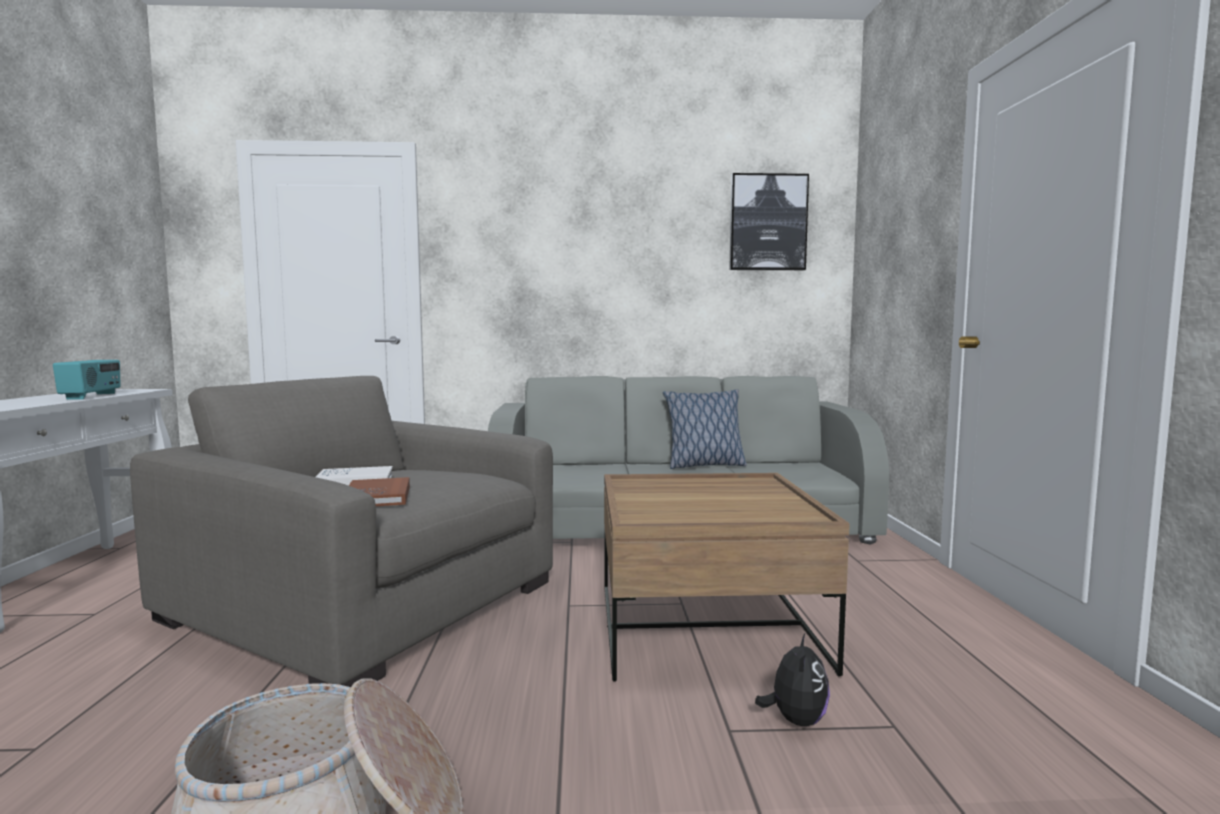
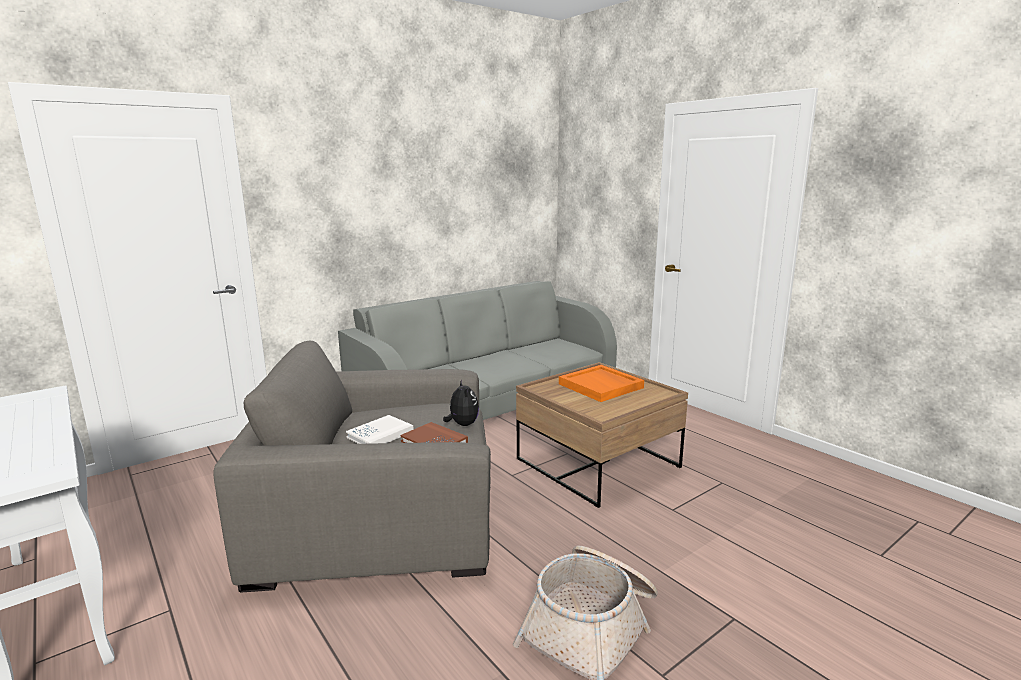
camera: 35 degrees left, 10 degrees up
radio [53,360,121,400] -> none
pillow [663,389,747,469] -> none
picture [729,173,809,270] -> none
plush toy [755,634,830,726] -> plush toy moved to [443,379,479,426]
none -> orange tray [559,365,644,402]

